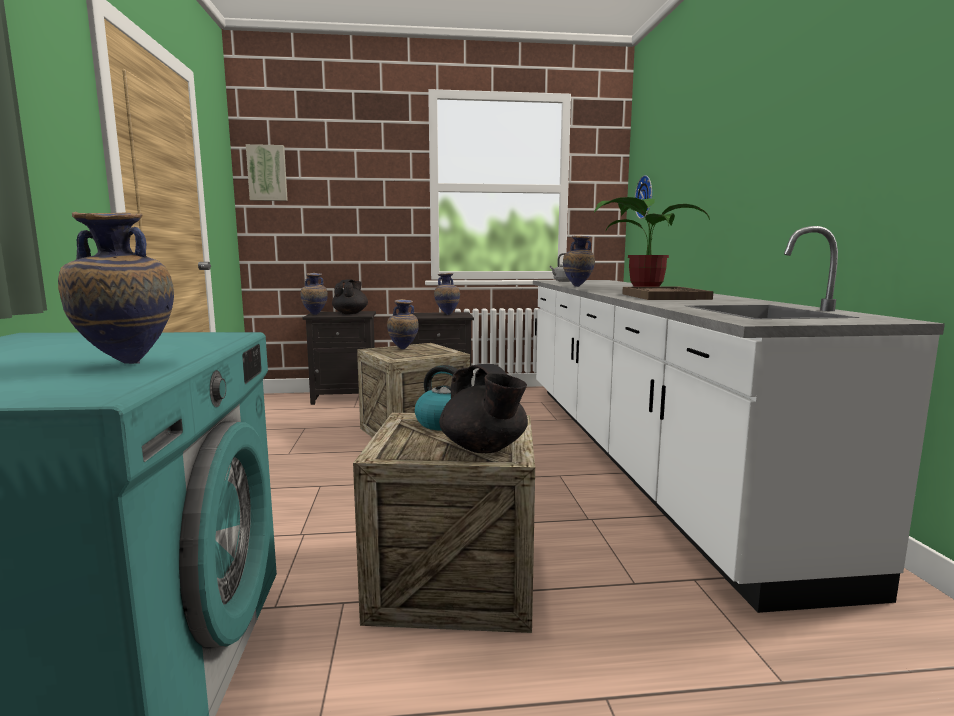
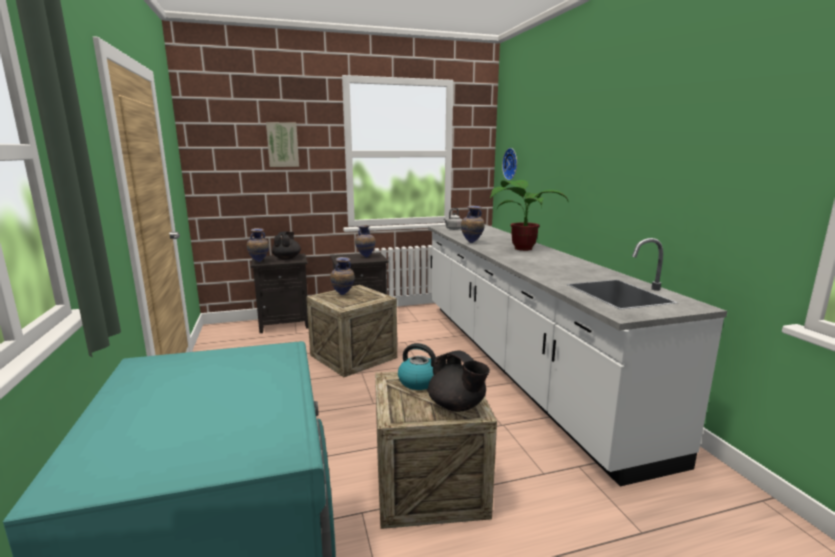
camera: 10 degrees left, 5 degrees up
vase [58,212,174,364] -> none
picture [246,144,288,201] -> picture moved to [266,122,299,167]
brown tray [622,287,713,300] -> none

